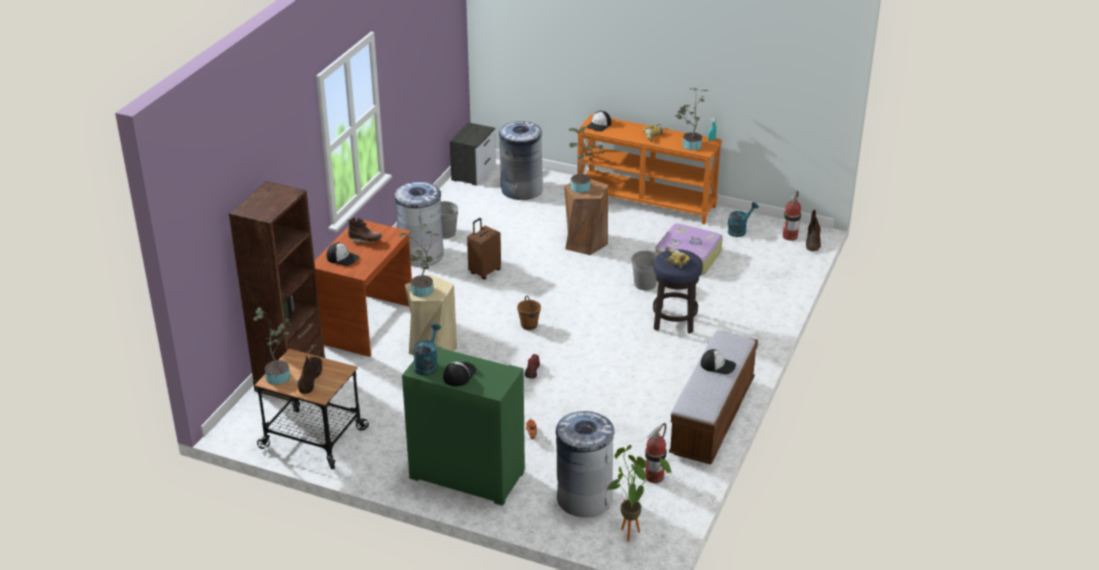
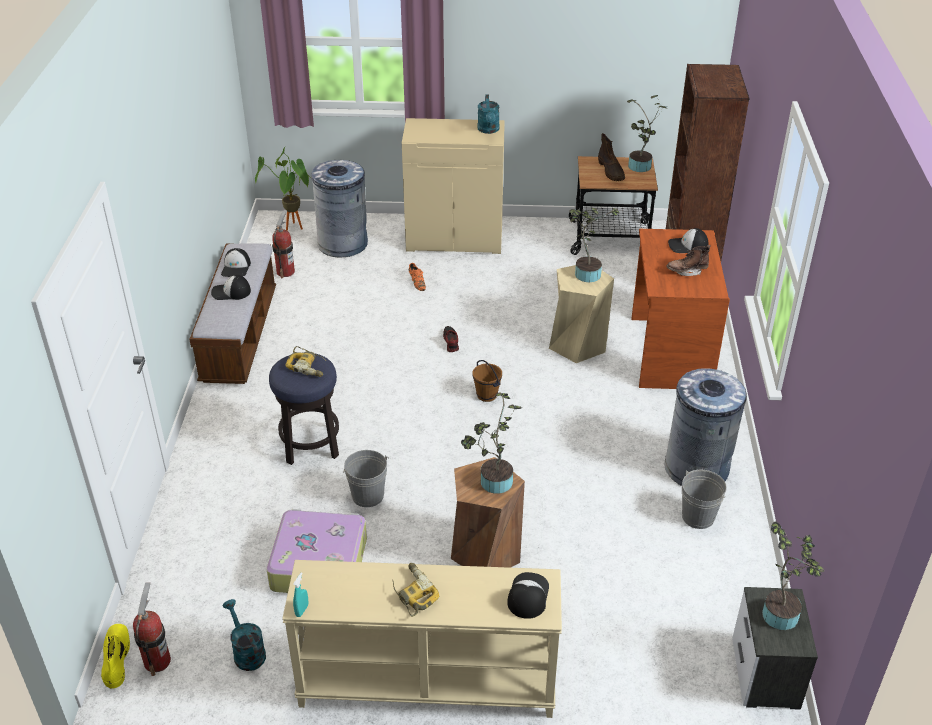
camera: 160 degrees right, 5 degrees up
green cabinet [402,346,525,506] -> beige cabinet [402,118,505,254]
cap [443,362,476,387] -> cap moved to [221,248,251,277]
brown suitcase [467,218,501,279] -> none
grey trash can [499,121,543,200] -> none
orange console table [577,114,722,224] -> beige console table [282,560,562,718]
potted plant [675,88,709,150] -> potted plant moved to [762,521,824,630]
turquoise watering can [728,202,758,237] -> turquoise watering can turned 120 degrees clockwise [223,599,266,671]
brown boot [806,210,821,251] -> yellow boot [101,624,130,689]

